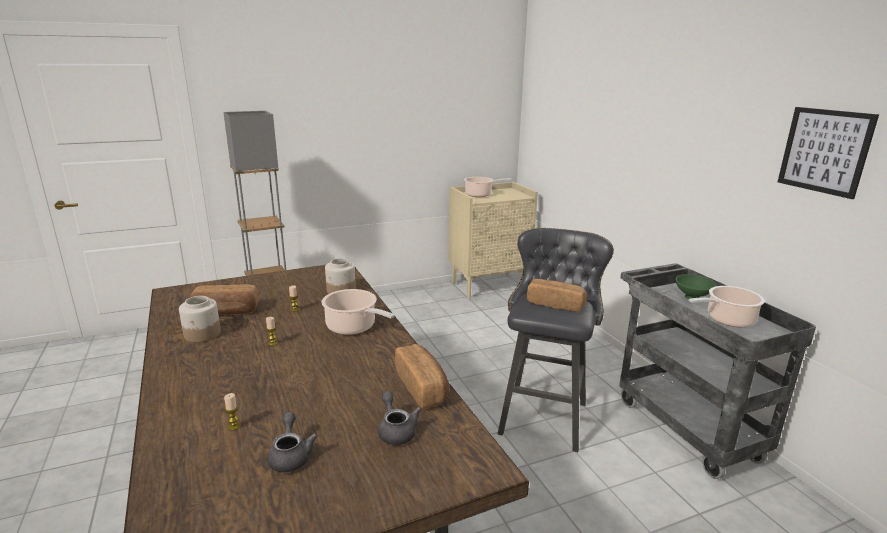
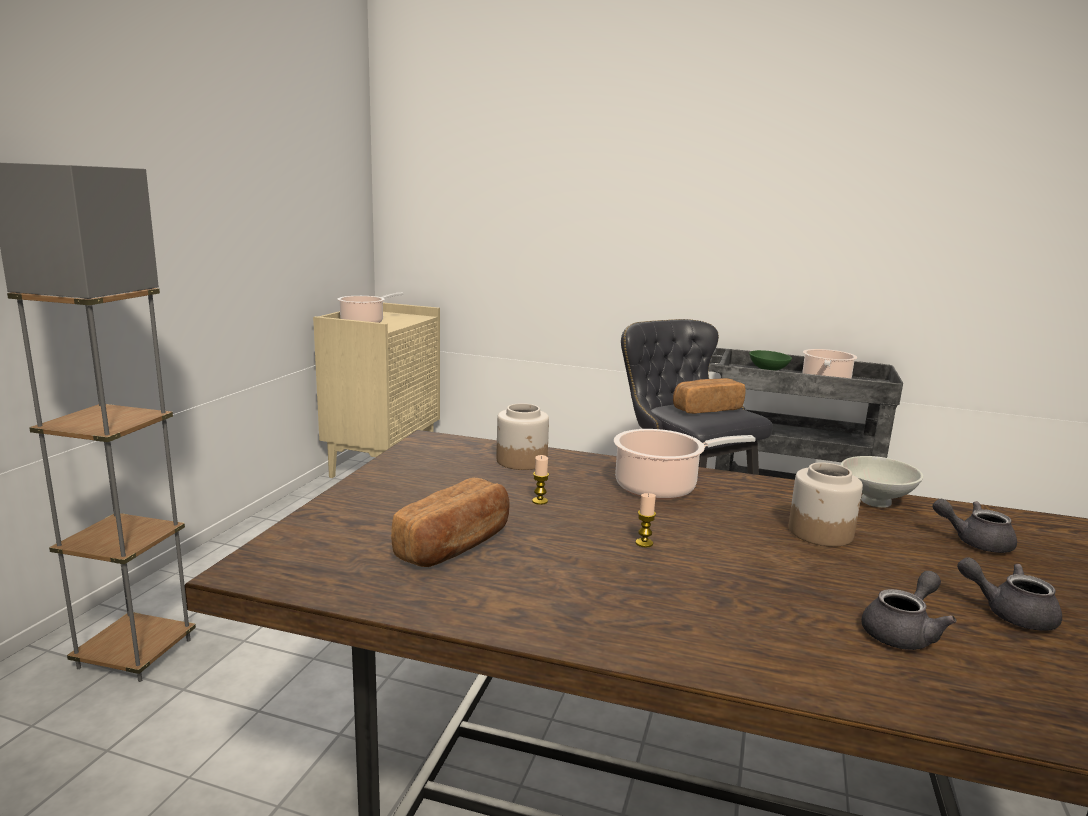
camera: 50 degrees left, 5 degrees down
jar [179,296,221,342] -> jar moved to [789,462,863,547]
candle [224,393,241,430] -> grey teapot [861,571,957,650]
bread [395,344,449,408] -> white bowl [841,456,923,508]
picture [778,107,879,199] -> none

